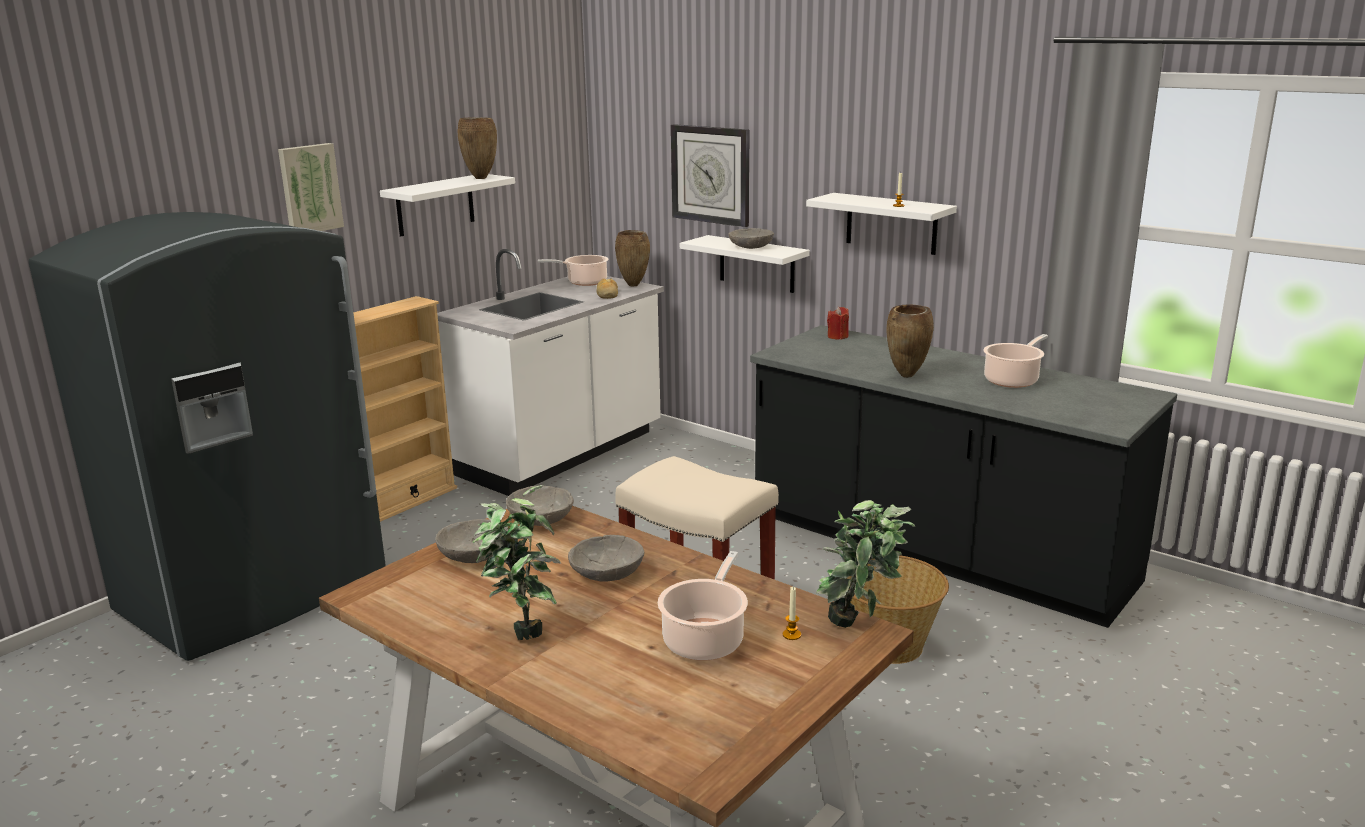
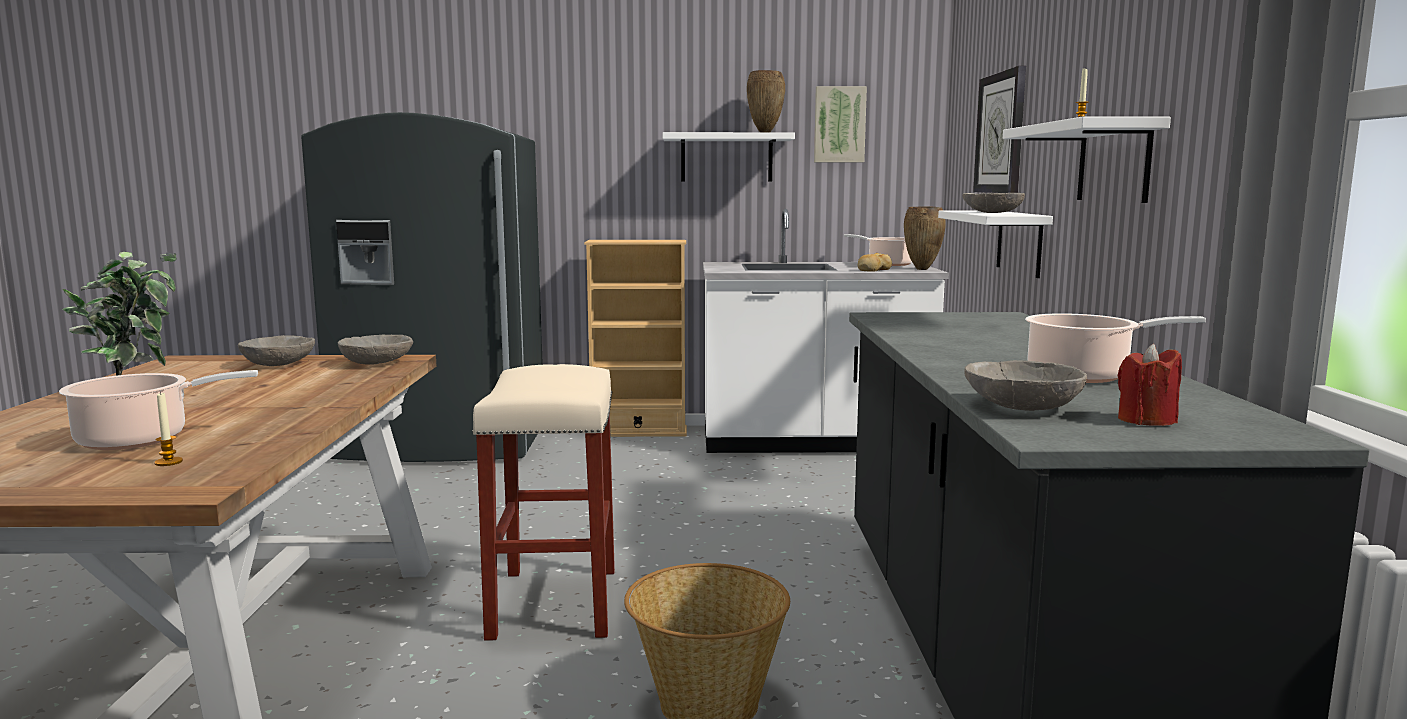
camera: 50 degrees right, 10 degrees down
picture [278,143,344,231] -> picture moved to [814,86,867,162]
grey bowl [568,535,645,582] -> grey bowl moved to [964,360,1087,411]
potted plant [816,500,915,628] -> none
red candle [827,307,849,340] -> red candle moved to [1118,344,1182,426]
brown vase [887,305,934,378] -> none

